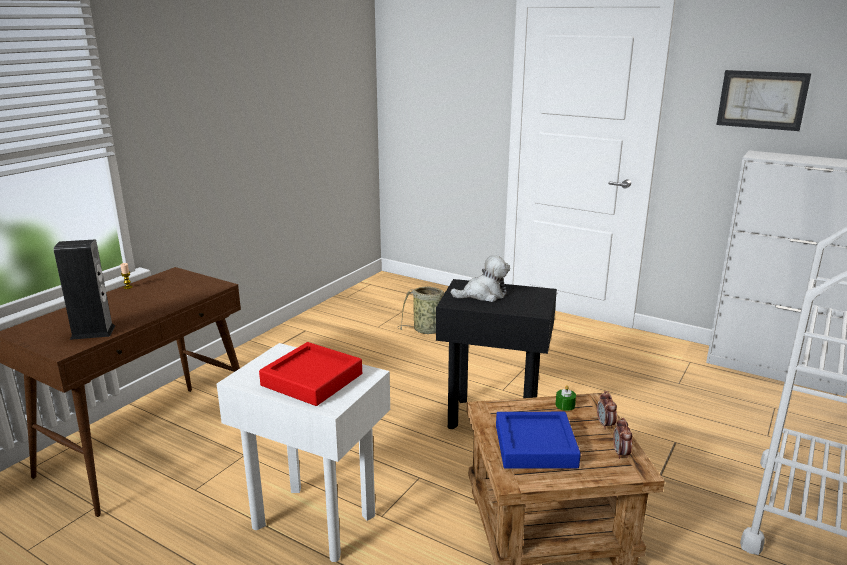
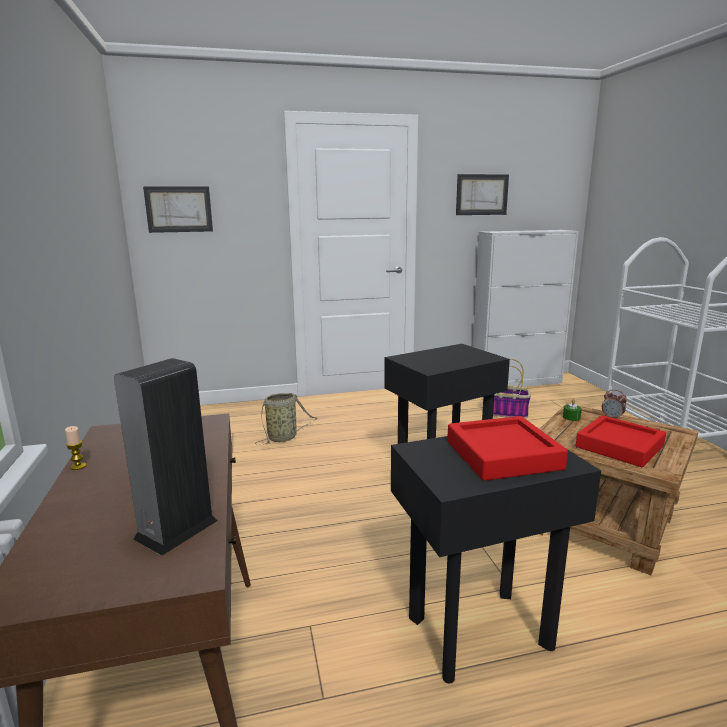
camera: 45 degrees left, 5 degrees down
white side table [217,343,390,562] -> black side table [391,436,601,683]
plush toy [450,255,510,302] -> none
blue tray [496,412,581,469] -> red tray [576,415,666,467]
alarm clock [613,418,632,459] -> none
none -> picture [143,186,213,233]
none -> basket [493,359,531,419]

